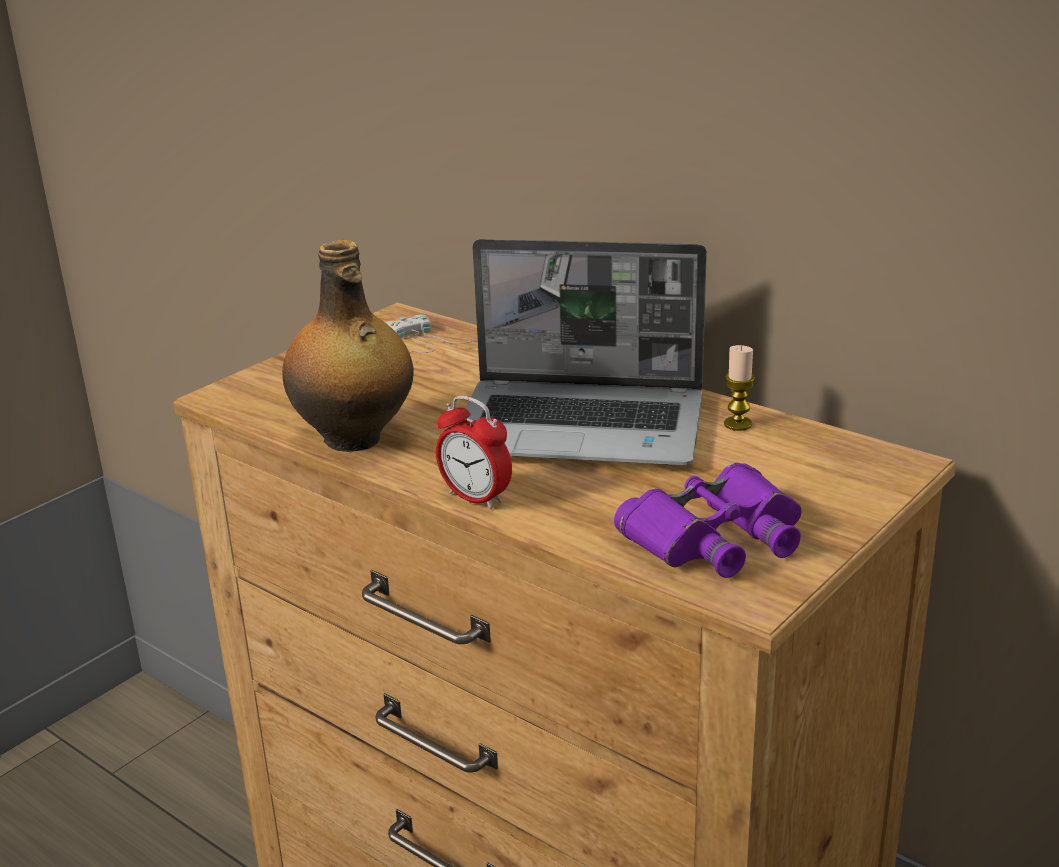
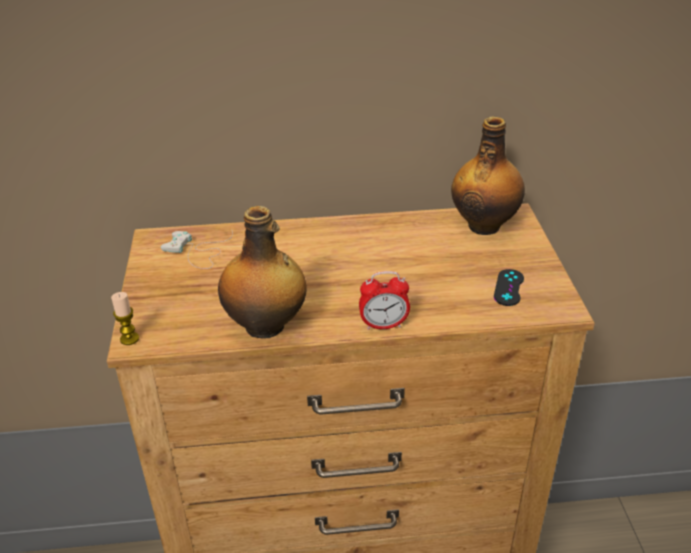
camera: 45 degrees left, 10 degrees up
laptop [458,239,707,465] -> none
purple binoculars [614,462,802,578] -> black game controller [494,269,524,306]
candle [724,345,755,431] -> candle moved to [111,292,139,345]
none -> bottle [451,116,525,235]

